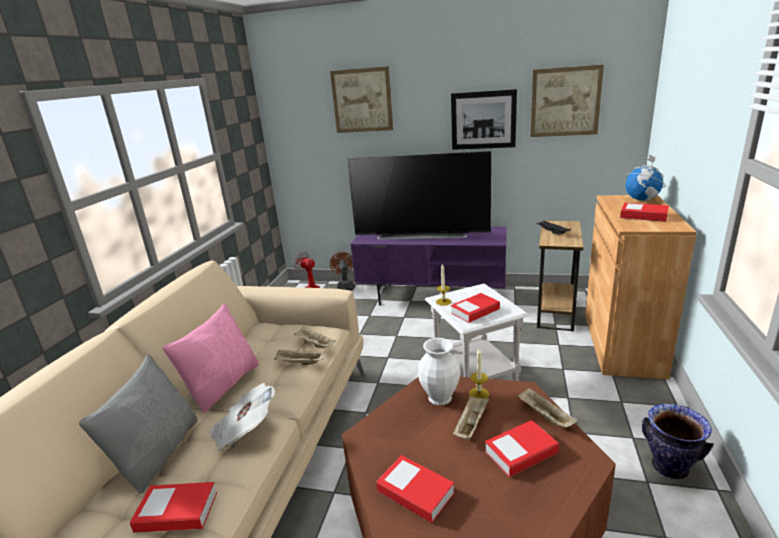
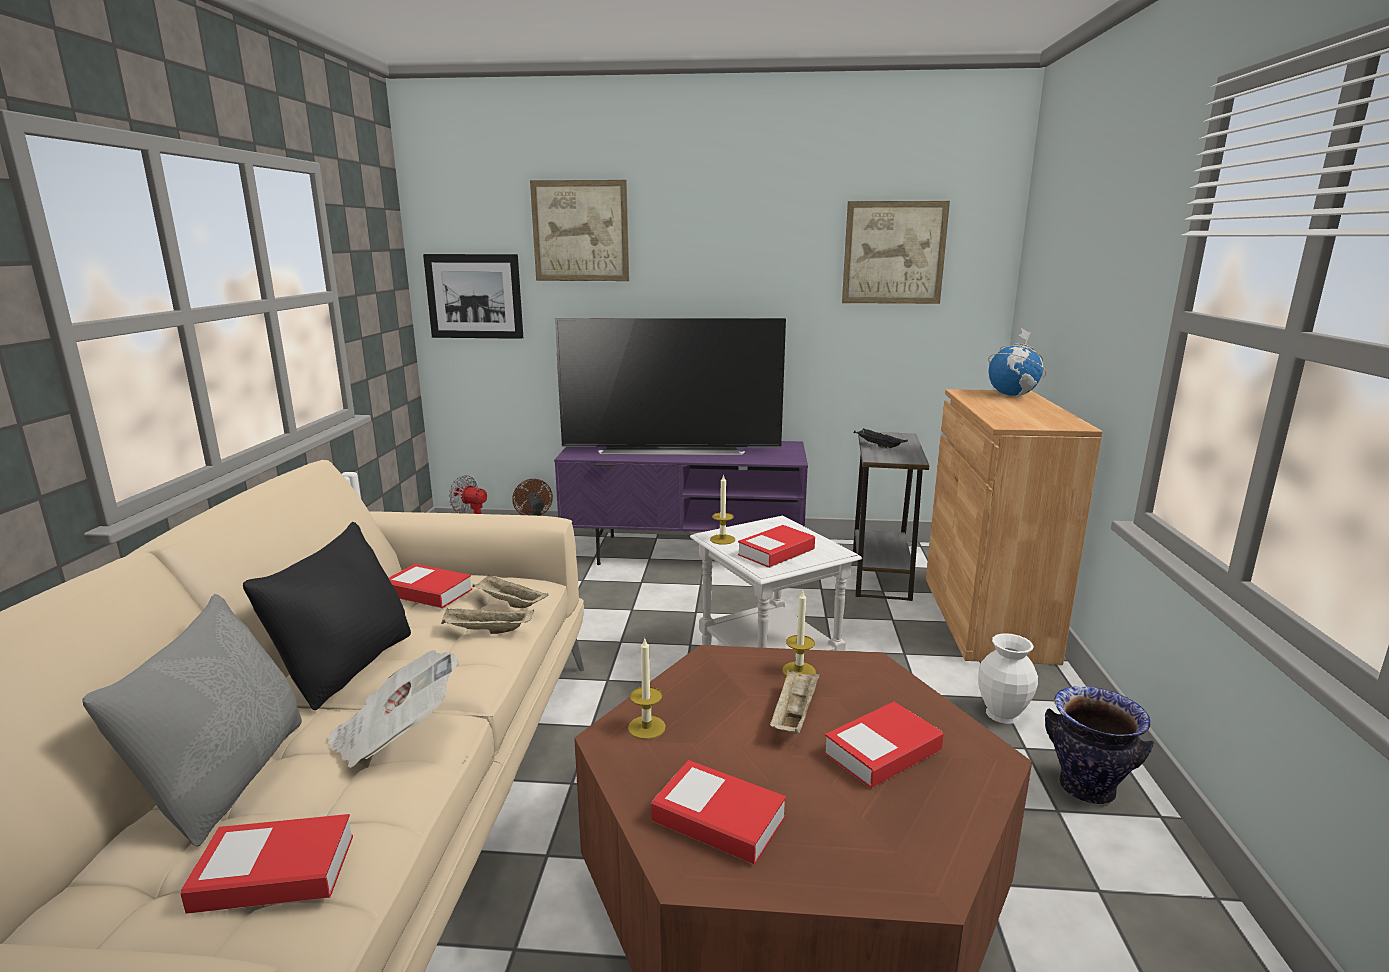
camera: 10 degrees left, 5 degrees down
pink pillow [162,303,259,413] -> black pillow [243,522,411,710]
white vase [418,338,460,405] -> white vase moved to [978,633,1038,724]
picture [451,89,517,150] -> picture moved to [423,254,523,339]
beige tray [517,387,578,428] -> none
brown side table [537,220,584,331] -> grey side table [853,432,929,601]
book [620,203,669,222] -> book moved to [389,564,472,608]
none -> candle [628,639,666,739]

